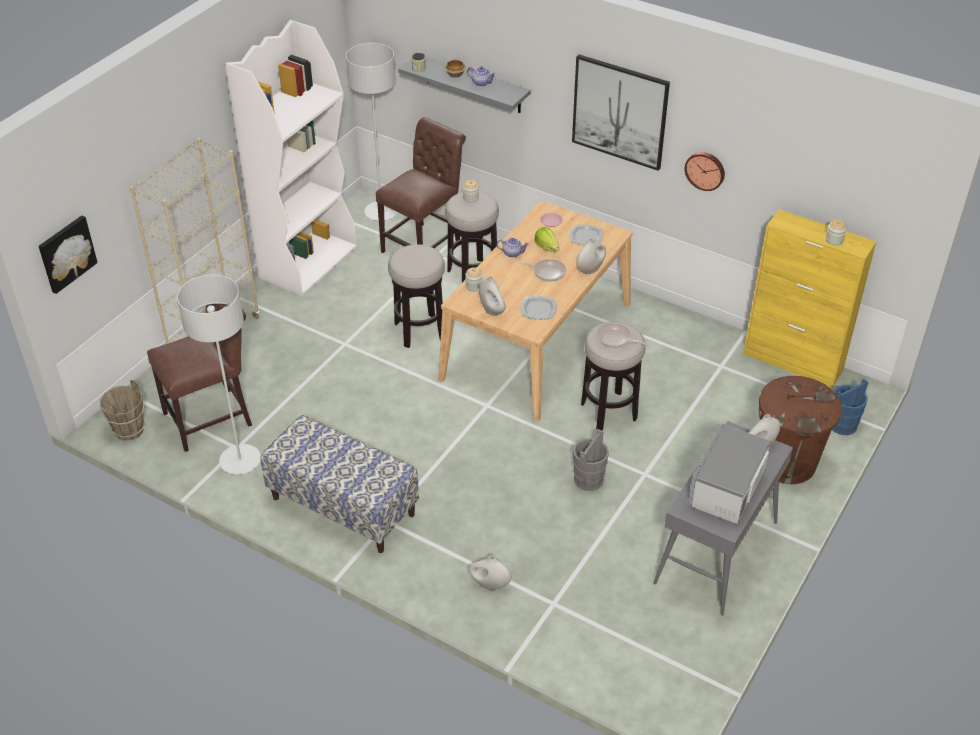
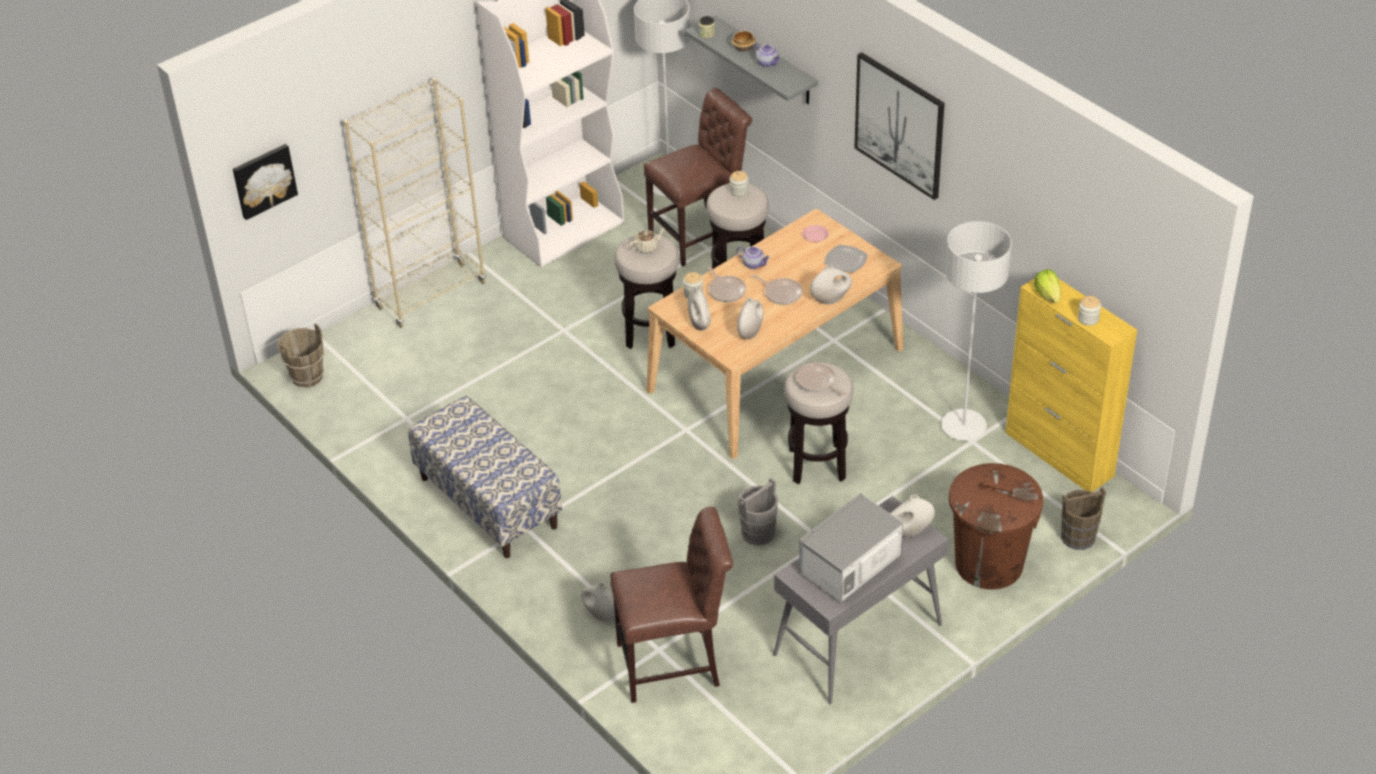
camera: 20 degrees right, 0 degrees up
brown chair [147,304,252,452] -> brown chair moved to [610,507,733,703]
grey floor lamp [177,275,261,474] -> grey floor lamp moved to [941,221,1012,441]
plate [521,296,557,320] -> white vase [737,297,763,339]
lettuce [534,227,559,252] -> lettuce moved to [1034,269,1061,303]
wall clock [685,152,725,191] -> none
blue bucket [832,378,869,435] -> brown bucket [1061,487,1106,550]
none -> beige teapot [629,228,665,254]
none -> frying pan [707,266,746,302]

